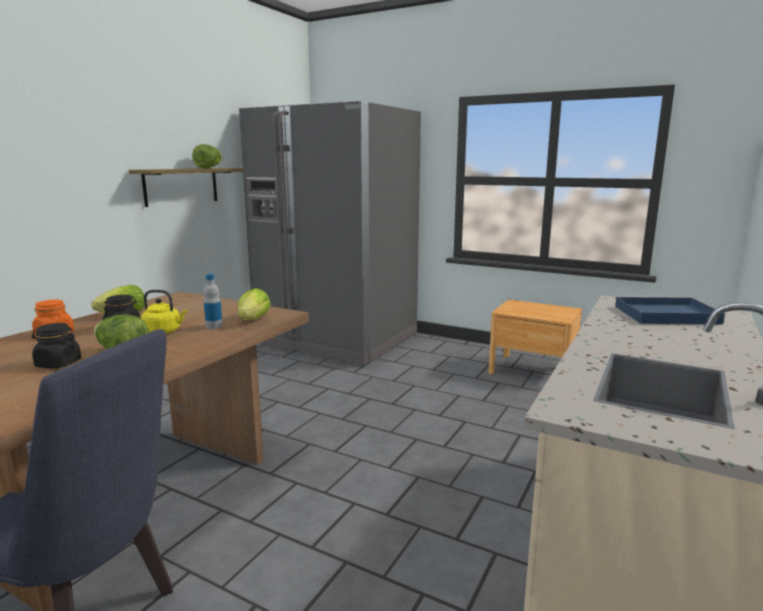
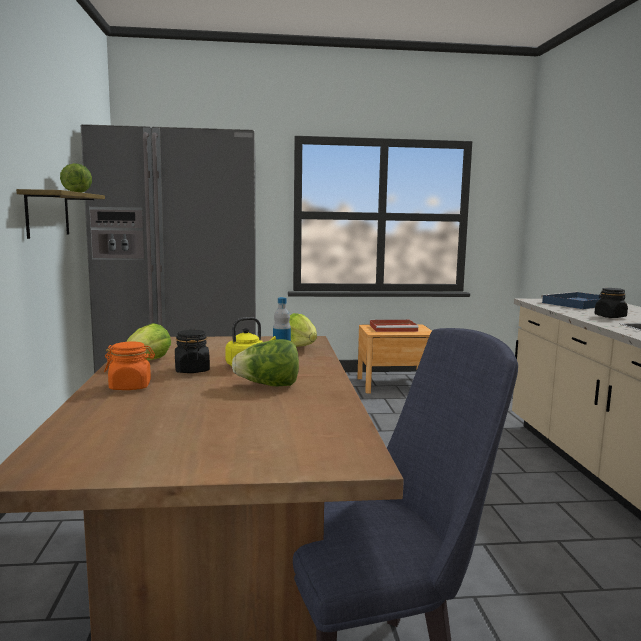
camera: 35 degrees left, 5 degrees down
black jar [32,323,81,368] -> black jar moved to [594,288,628,318]
none -> red tray [370,320,419,332]

